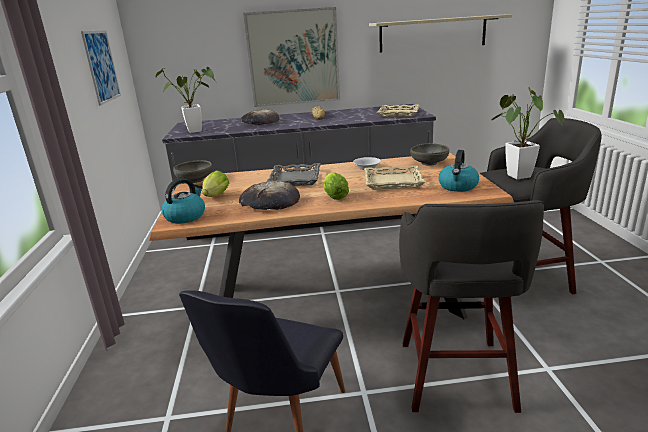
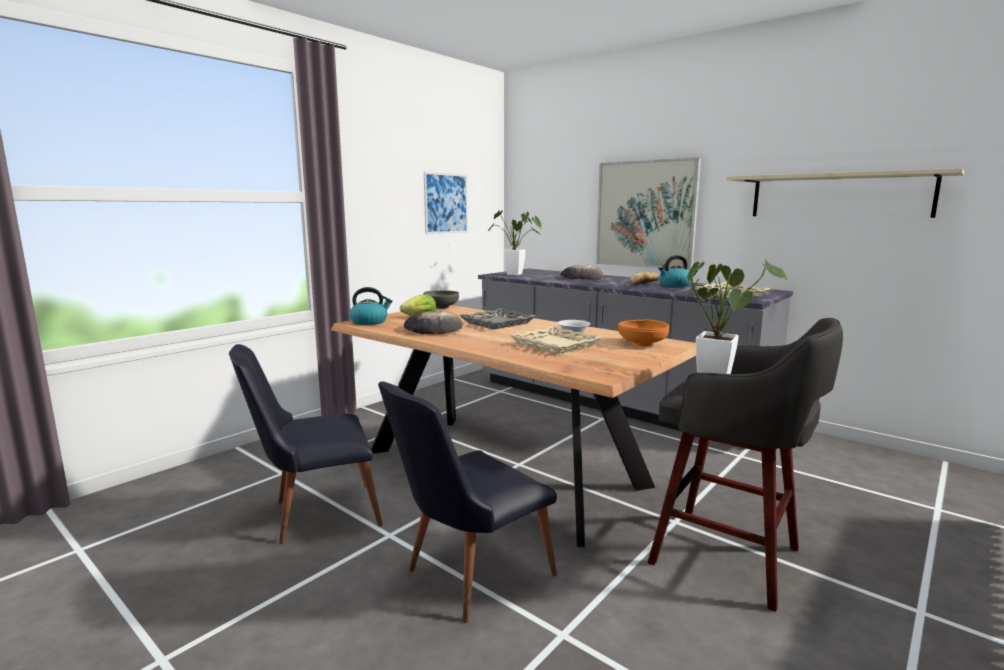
camera: 45 degrees right, 10 degrees down
lettuce [324,172,349,200] -> none
grey stool [399,200,544,413] -> black chair [378,381,557,623]
grey bowl [410,143,449,166] -> orange bowl [618,320,669,346]
kettle [439,150,479,192] -> kettle moved to [658,255,691,287]

